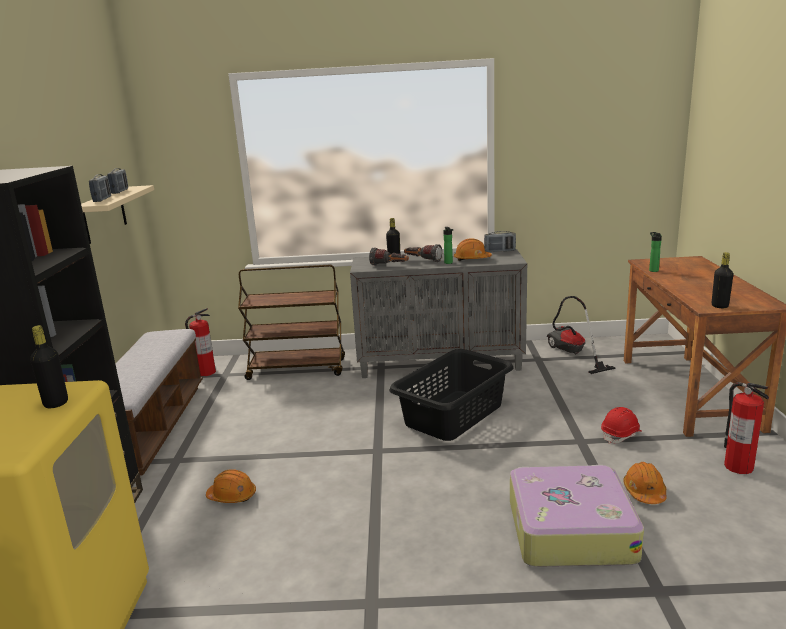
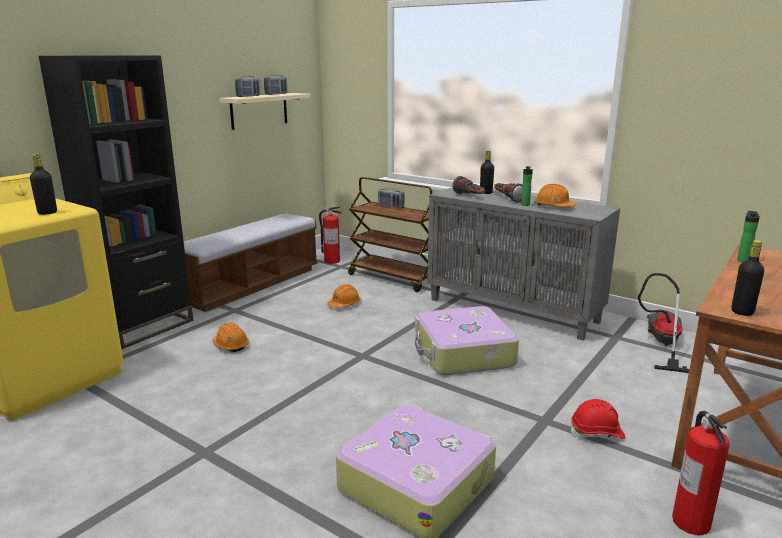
camera: 35 degrees right, 0 degrees up
black laundry basket [390,349,513,441] -> suitcase [415,306,519,375]
radio [484,231,516,253] -> radio moved to [378,188,405,208]
orange hard hat [623,462,667,504] -> orange hard hat moved to [327,284,361,308]

